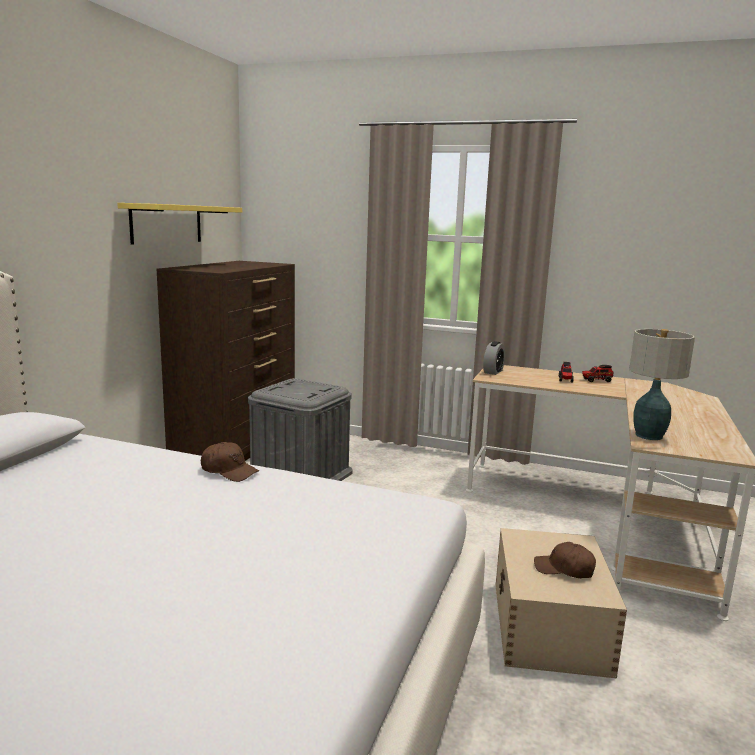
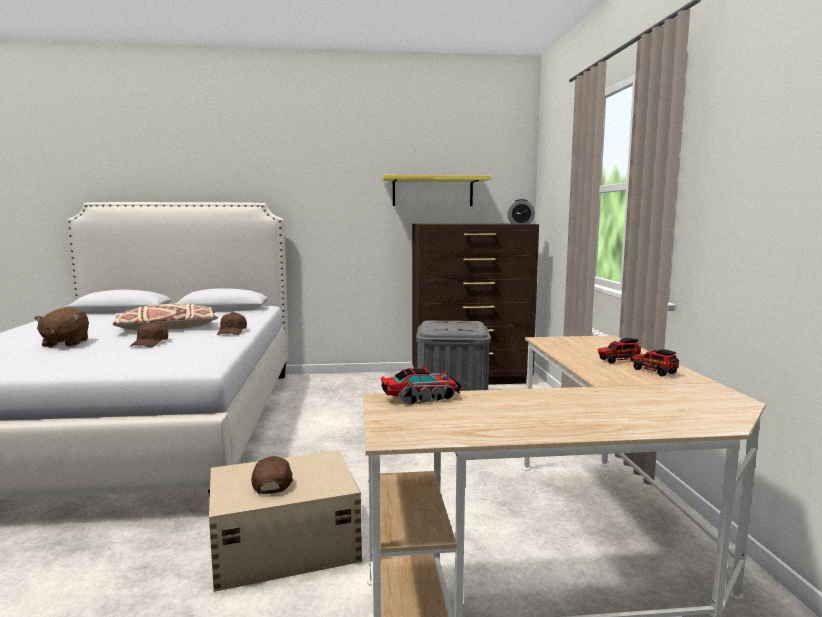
camera: 65 degrees right, 5 degrees down
alarm clock [483,341,505,375] -> alarm clock moved to [507,199,535,224]
table lamp [630,329,695,440] -> toy truck [380,367,461,405]
none -> brown plush toy [34,307,89,347]
none -> beige pillow [112,304,218,331]
none -> brown cap [130,322,168,347]

